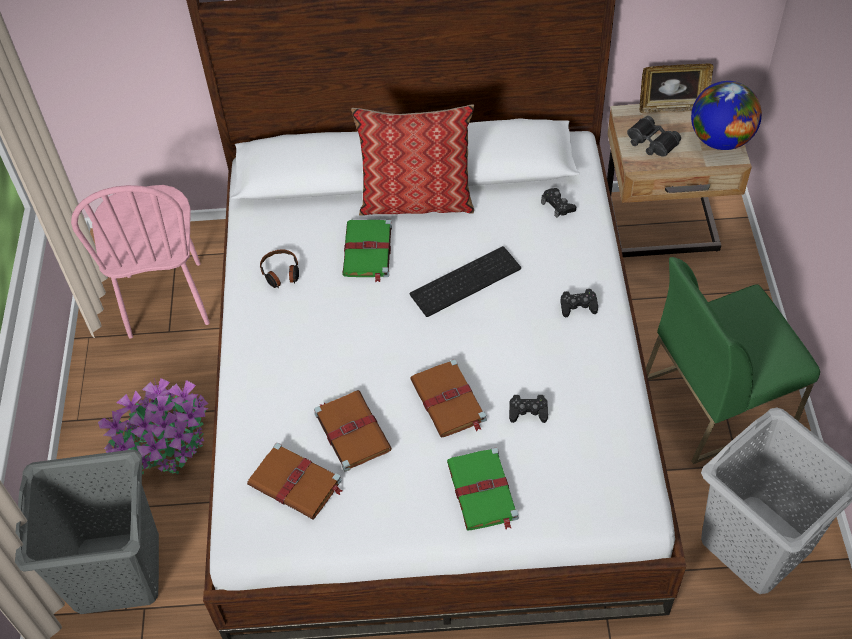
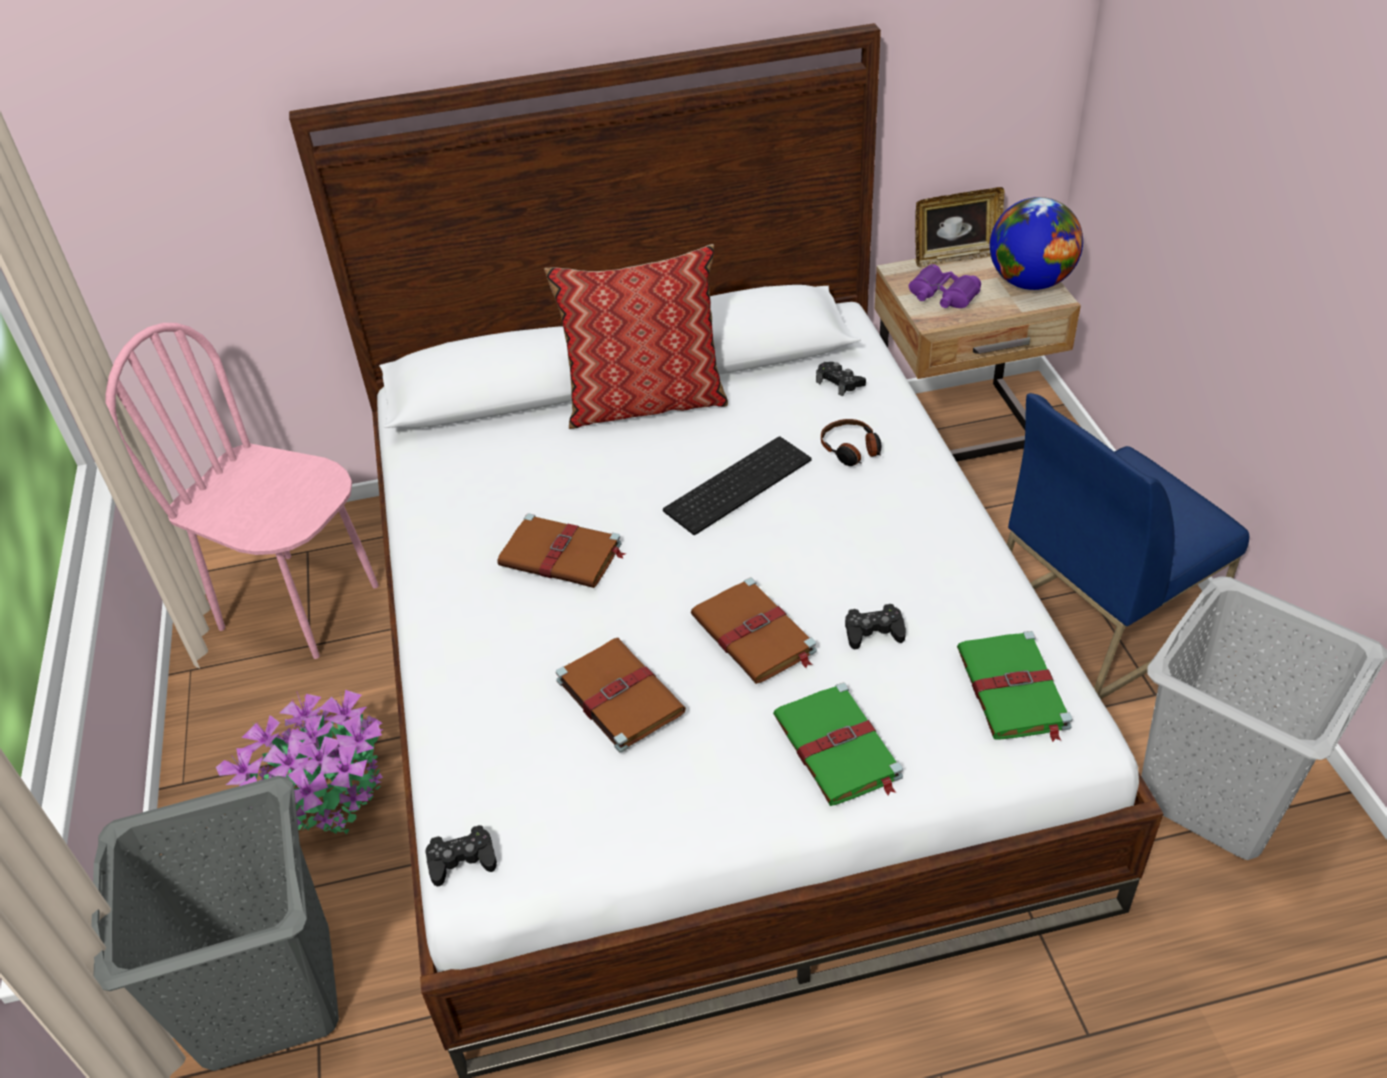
camera: 10 degrees left, 10 degrees down
pink chair [71,185,210,339] -> pink chair turned 135 degrees clockwise [105,323,379,659]
brown book [247,443,343,519] -> brown book moved to [497,513,626,588]
headphones [260,250,299,288] -> headphones moved to [821,419,882,466]
green book [342,220,392,282] -> green book moved to [957,631,1073,742]
black game controller [560,289,598,317] -> black game controller moved to [425,825,497,887]
black binoculars [627,116,681,157] -> purple binoculars [909,264,981,308]
green chair [646,257,820,464] -> blue chair [1007,393,1250,699]

